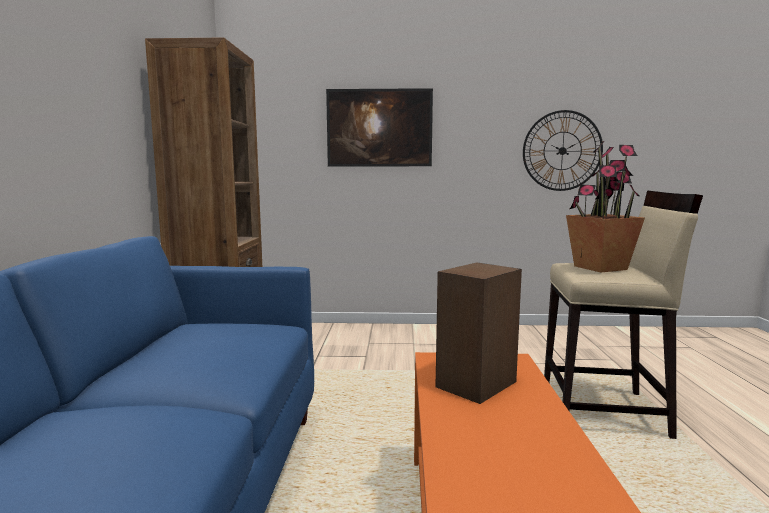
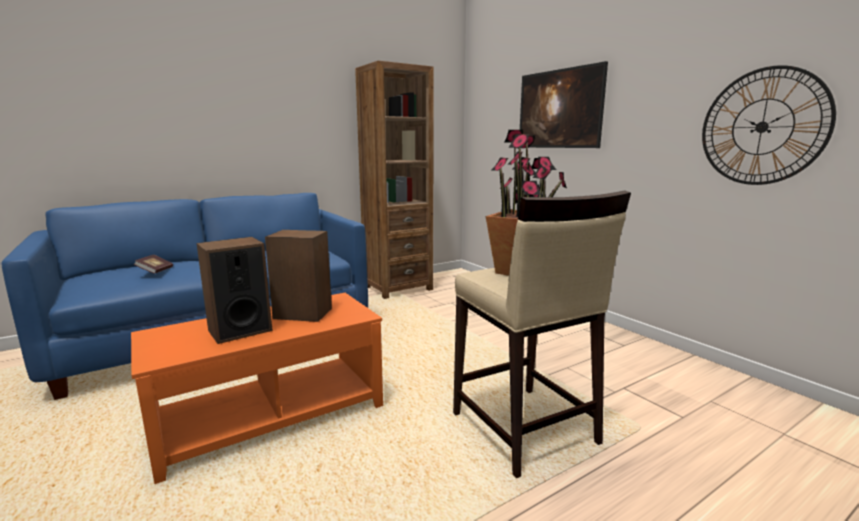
camera: 55 degrees right, 5 degrees up
none -> book [134,255,173,274]
none -> speaker [197,237,273,344]

